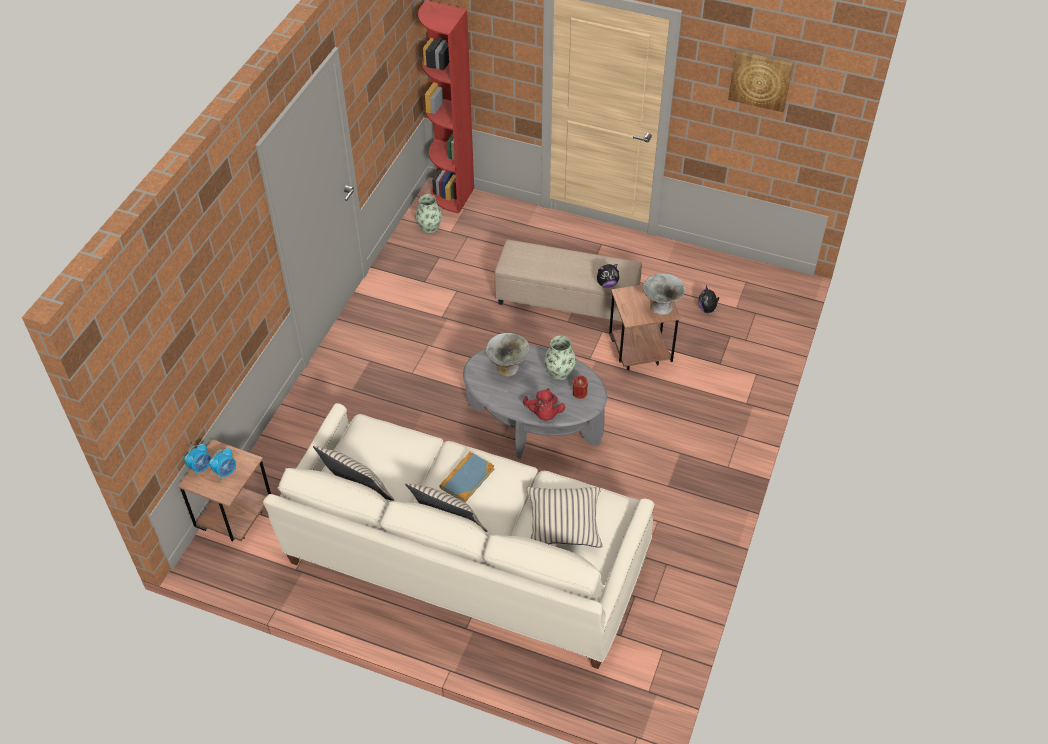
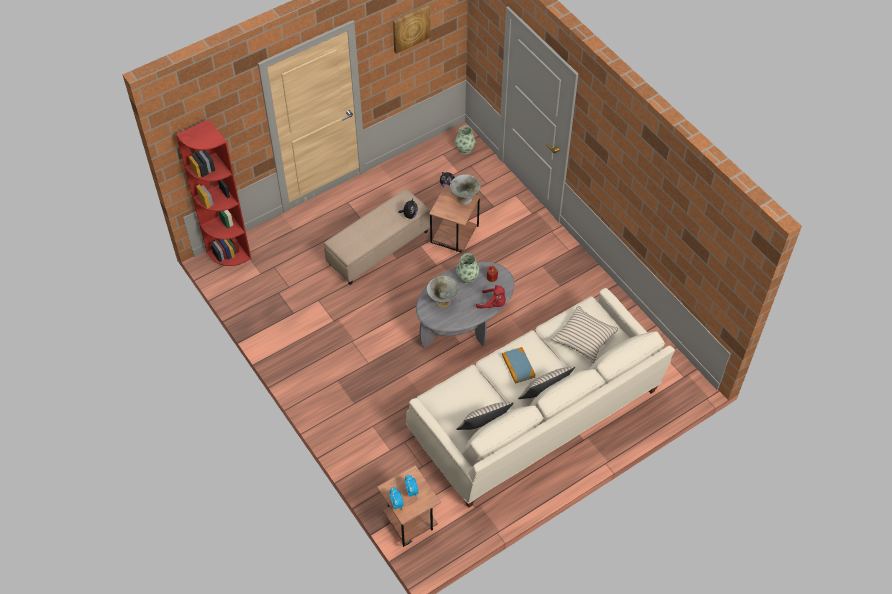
camera: 55 degrees left, 5 degrees up
vase [415,194,442,233] -> vase moved to [455,125,476,154]

